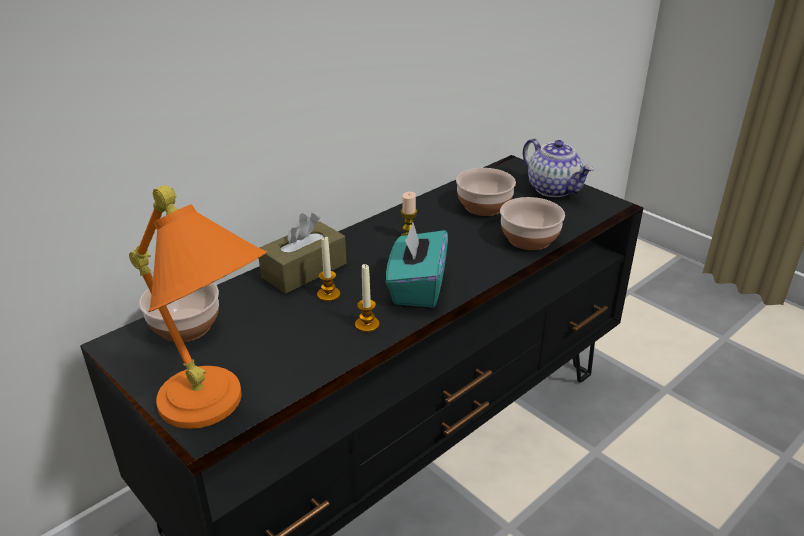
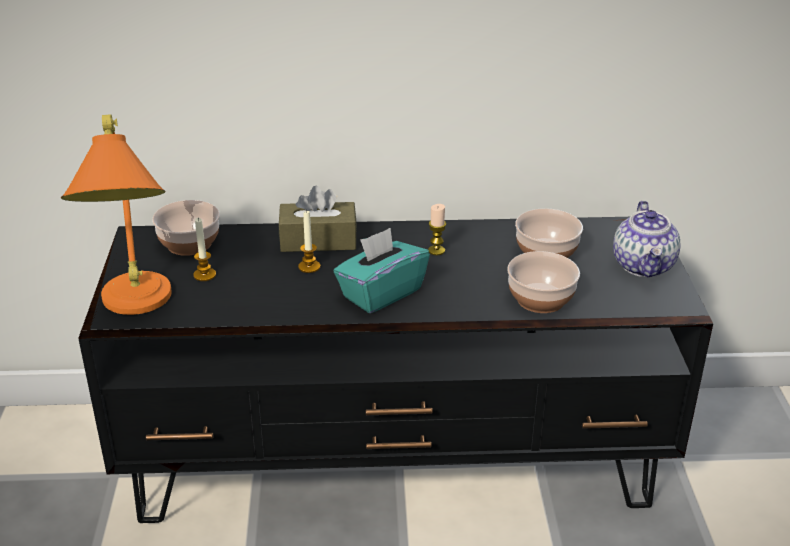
camera: 40 degrees right, 0 degrees up
candle [355,264,379,332] -> candle moved to [193,218,216,281]

